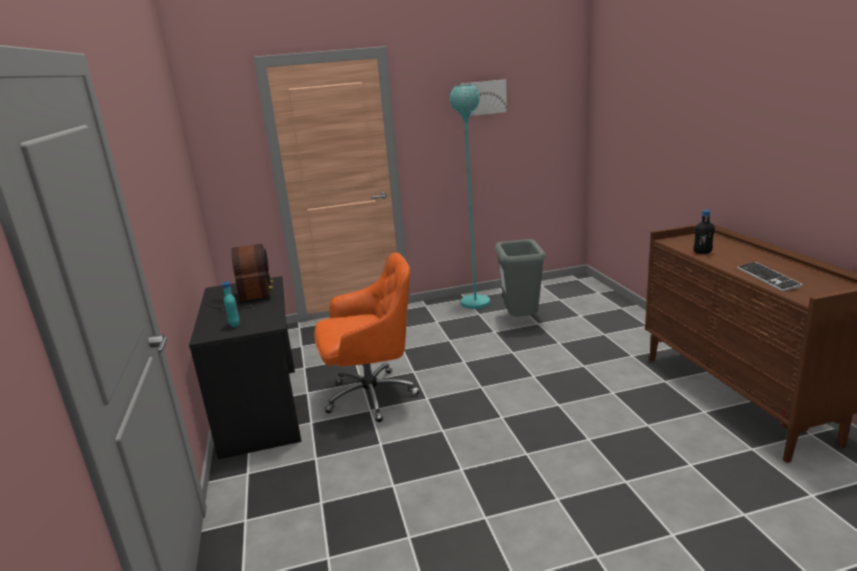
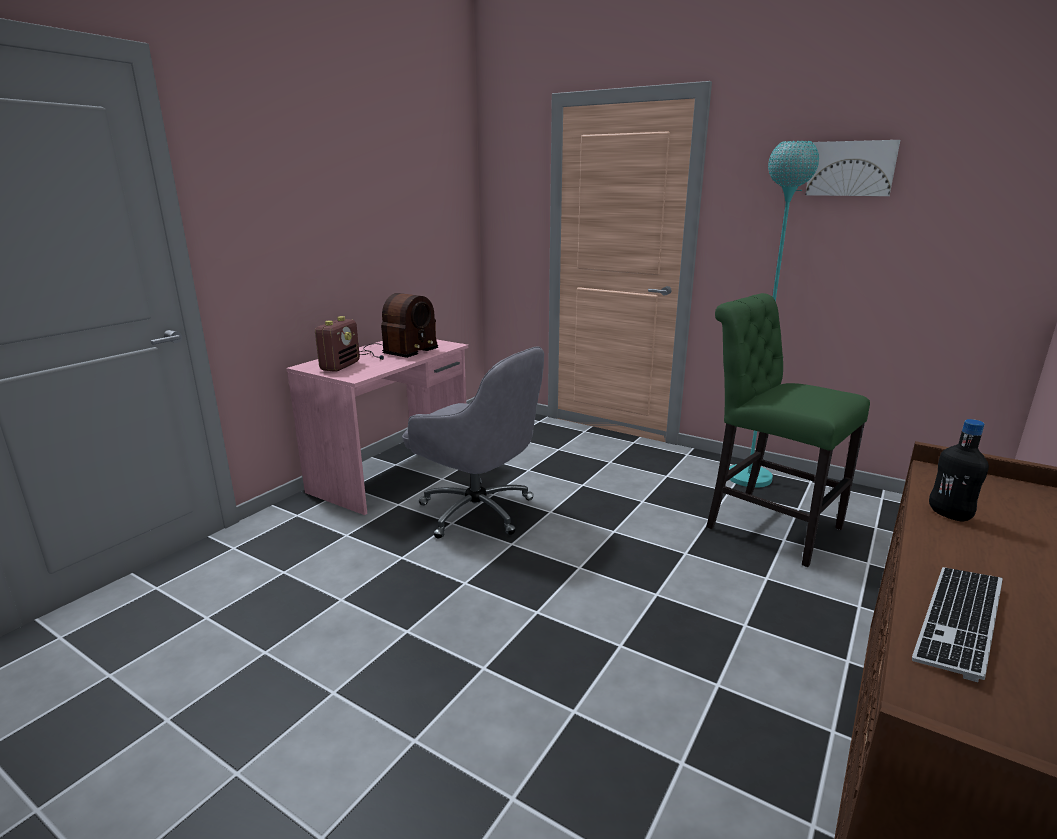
camera: 45 degrees right, 0 degrees up
black desk [189,276,301,459] -> pink desk [286,339,468,515]
turquoise bottle [222,282,240,327] -> radio [315,316,360,372]
orange office chair [314,252,419,422] -> grey office chair [402,347,544,538]
grey trash can [495,239,546,316] -> green stool [706,293,870,567]

